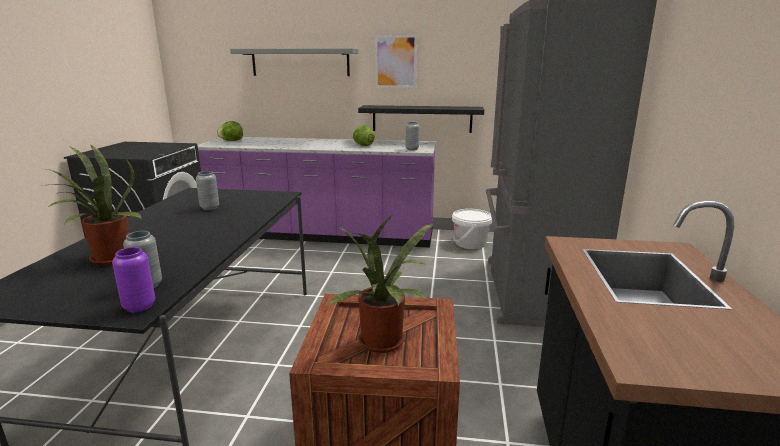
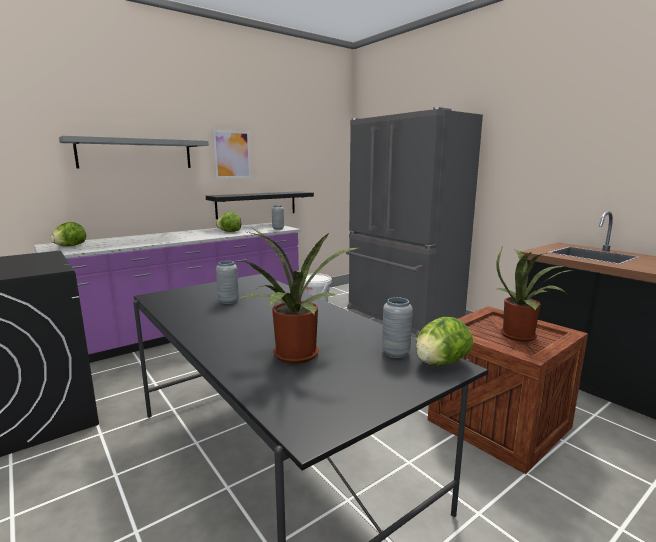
camera: 45 degrees left, 5 degrees down
purple vase [112,247,155,313] -> lettuce [416,317,473,366]

